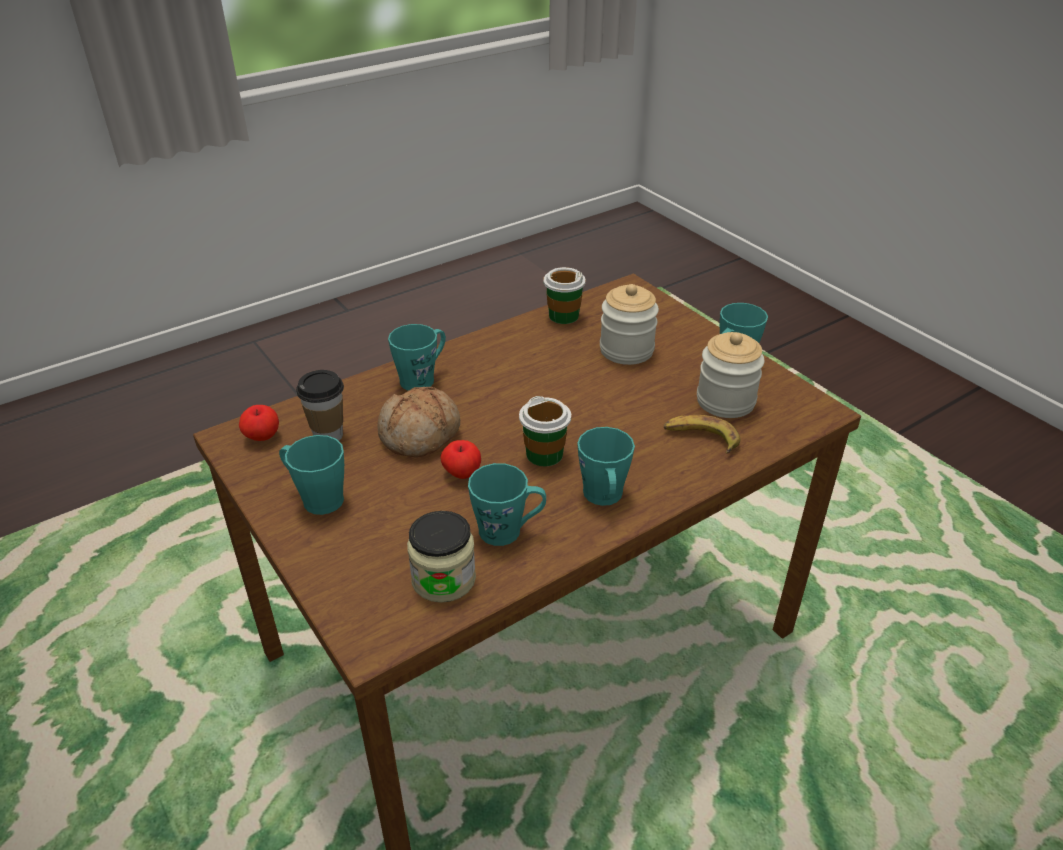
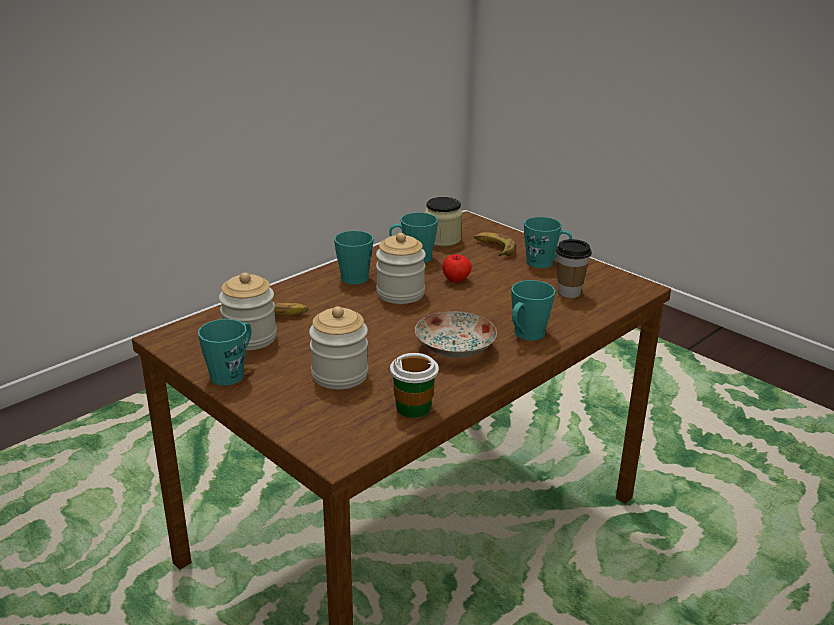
camera: 170 degrees right, 10 degrees down
apple [239,405,279,441] -> none
bread [377,387,460,458] -> none
cup [519,396,571,466] -> jar [376,233,426,304]
none -> plate [415,311,497,358]
none -> banana [474,232,516,256]

